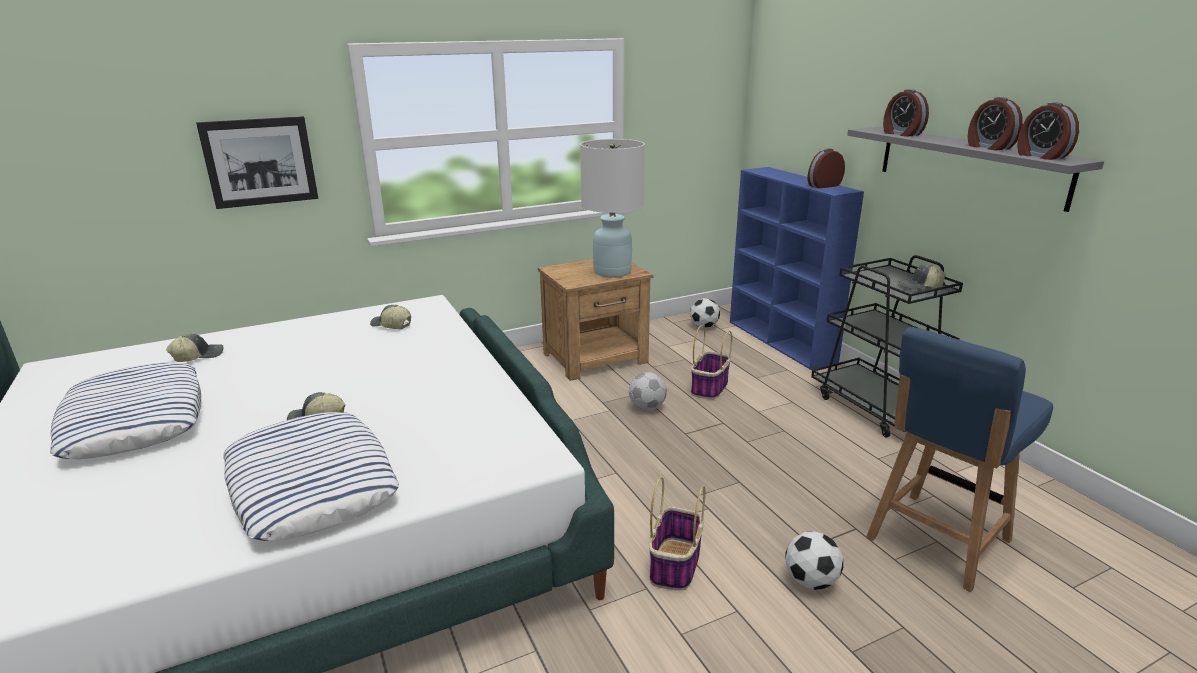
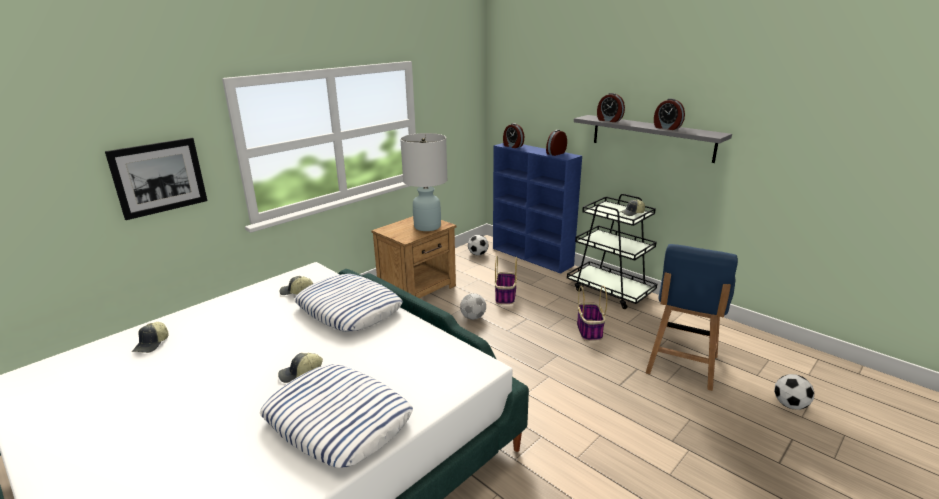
camera: 20 degrees left, 0 degrees up
pillow [50,362,201,459] -> pillow moved to [294,274,403,332]
cap [166,334,223,362] -> cap turned 150 degrees clockwise [132,322,169,353]
basket [649,477,705,591] -> basket moved to [577,286,607,341]
football [785,531,843,590] -> football moved to [774,374,814,410]
alarm clock [1017,102,1079,160] -> alarm clock moved to [503,123,524,148]

